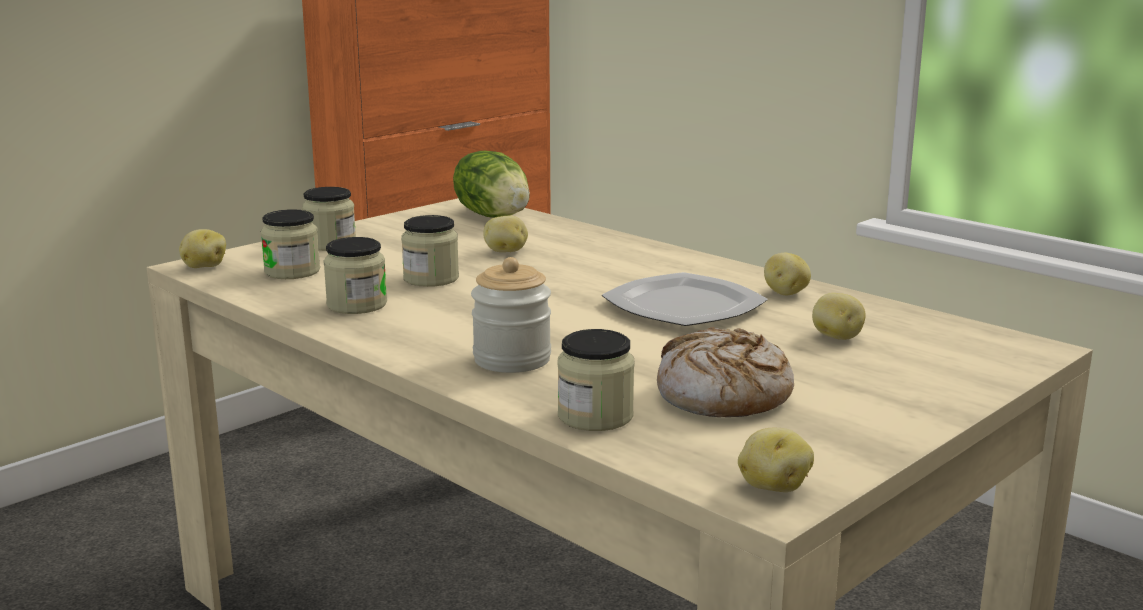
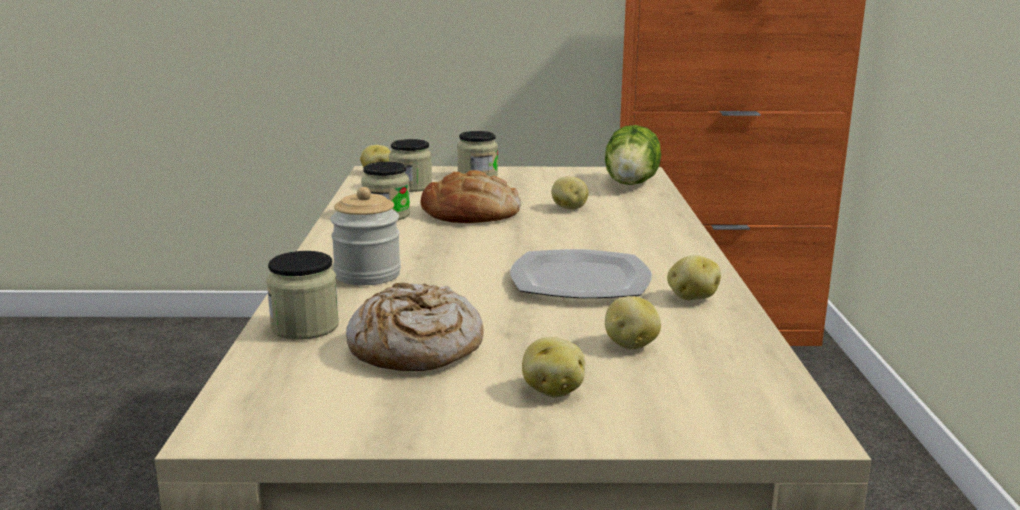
camera: 45 degrees right, 0 degrees up
jar [401,215,459,287] -> bread [420,170,521,223]
potato [738,428,814,492] -> potato moved to [522,337,585,397]

